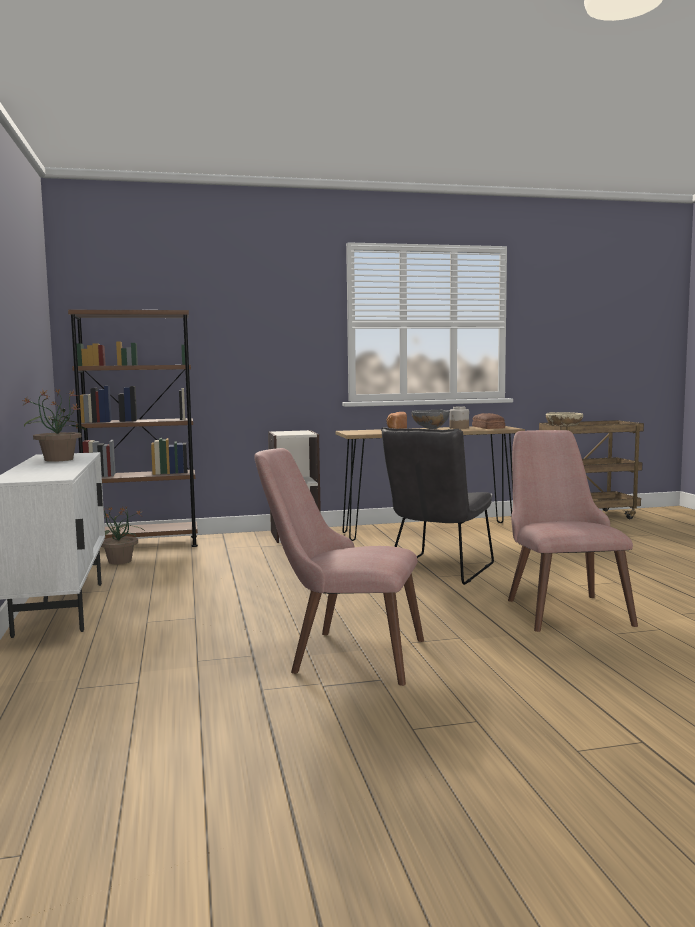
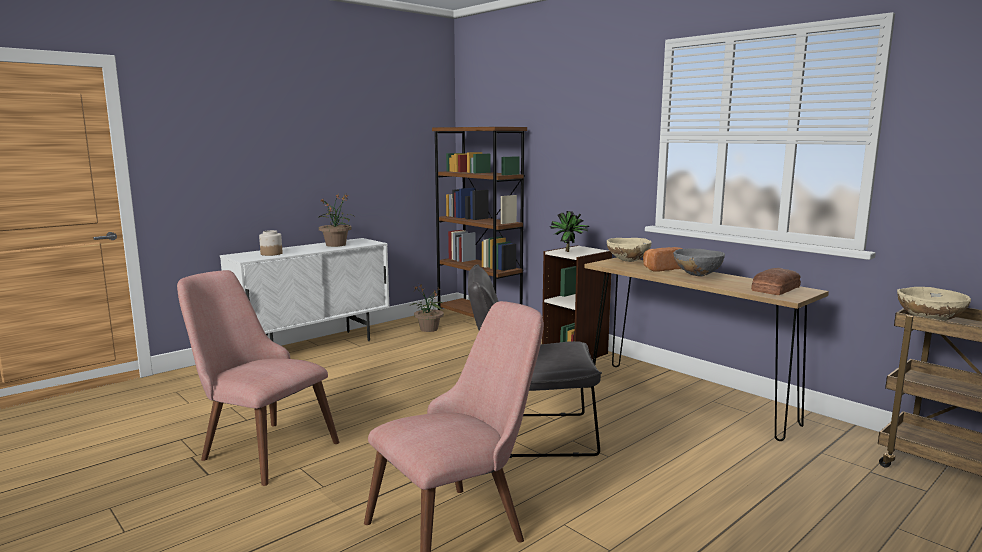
camera: 60 degrees right, 5 degrees up
pink chair [255,448,424,686] -> pink chair turned 45 degrees counterclockwise [177,270,339,486]
jar [449,407,469,429] -> jar moved to [259,230,283,256]
none -> potted plant [550,211,589,252]
none -> beige bowl [607,238,651,262]

